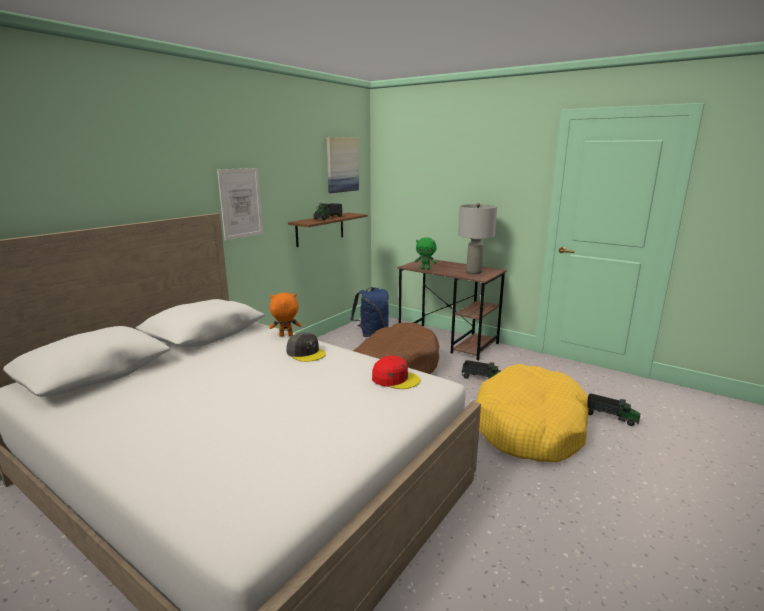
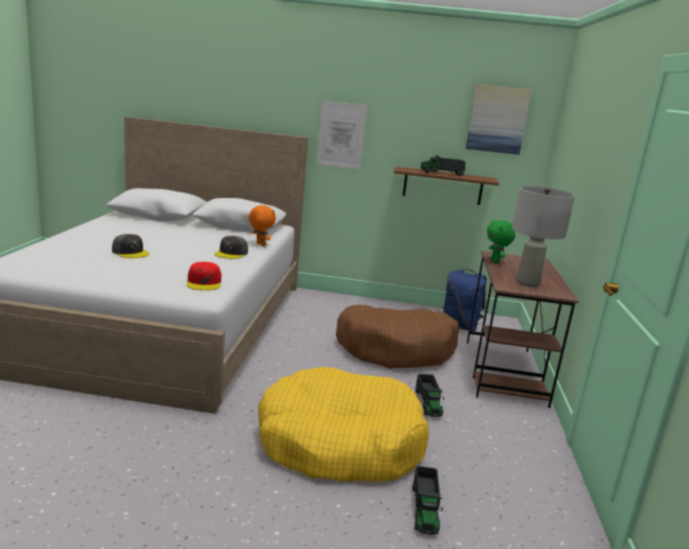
camera: 60 degrees right, 0 degrees up
none -> grey cap [112,234,149,258]

